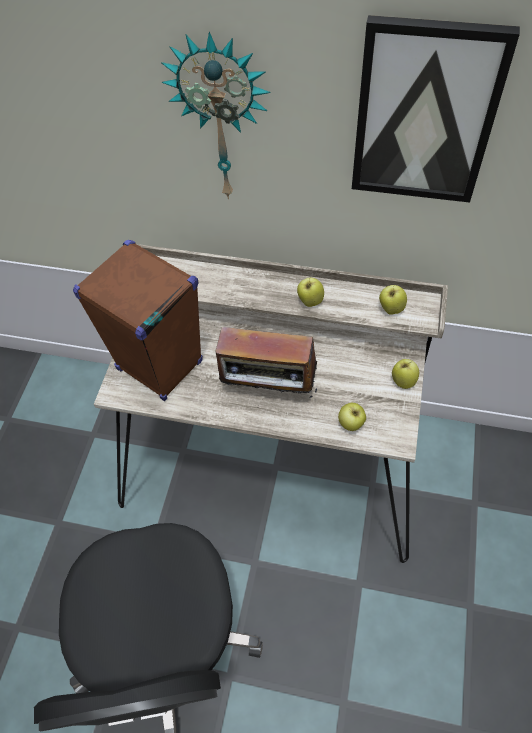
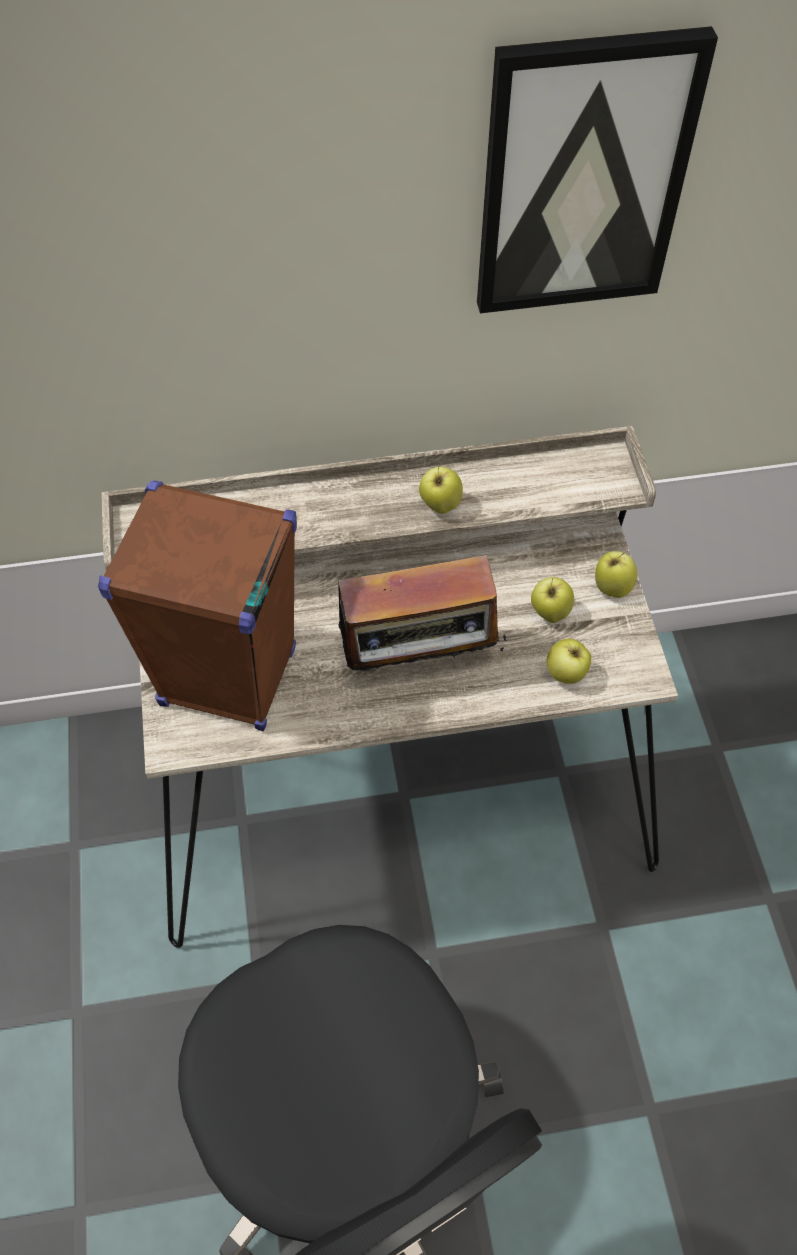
camera: 25 degrees left, 0 degrees up
wall clock [161,32,271,199] -> none
apple [379,285,407,315] -> apple moved to [531,577,574,623]

